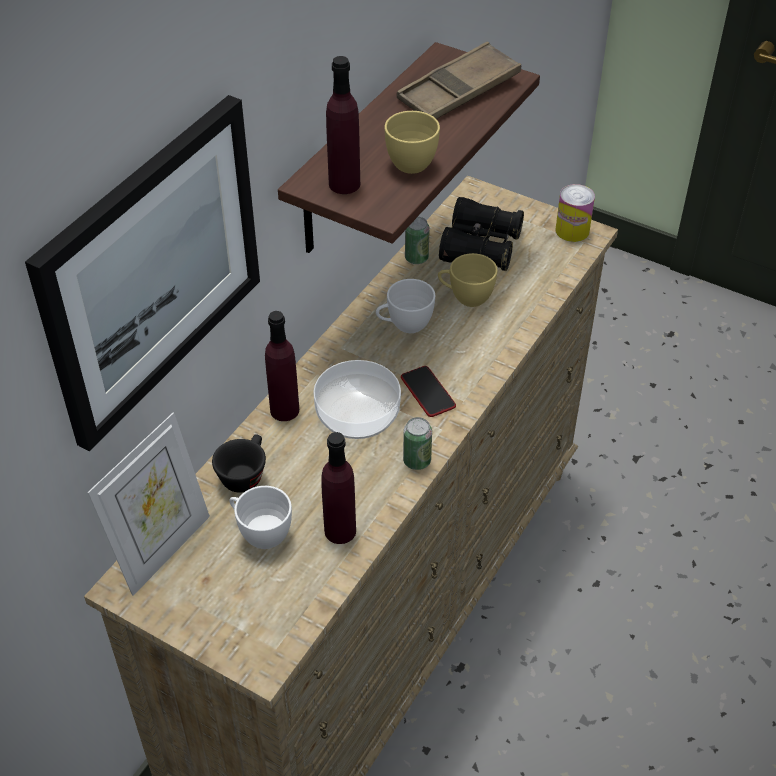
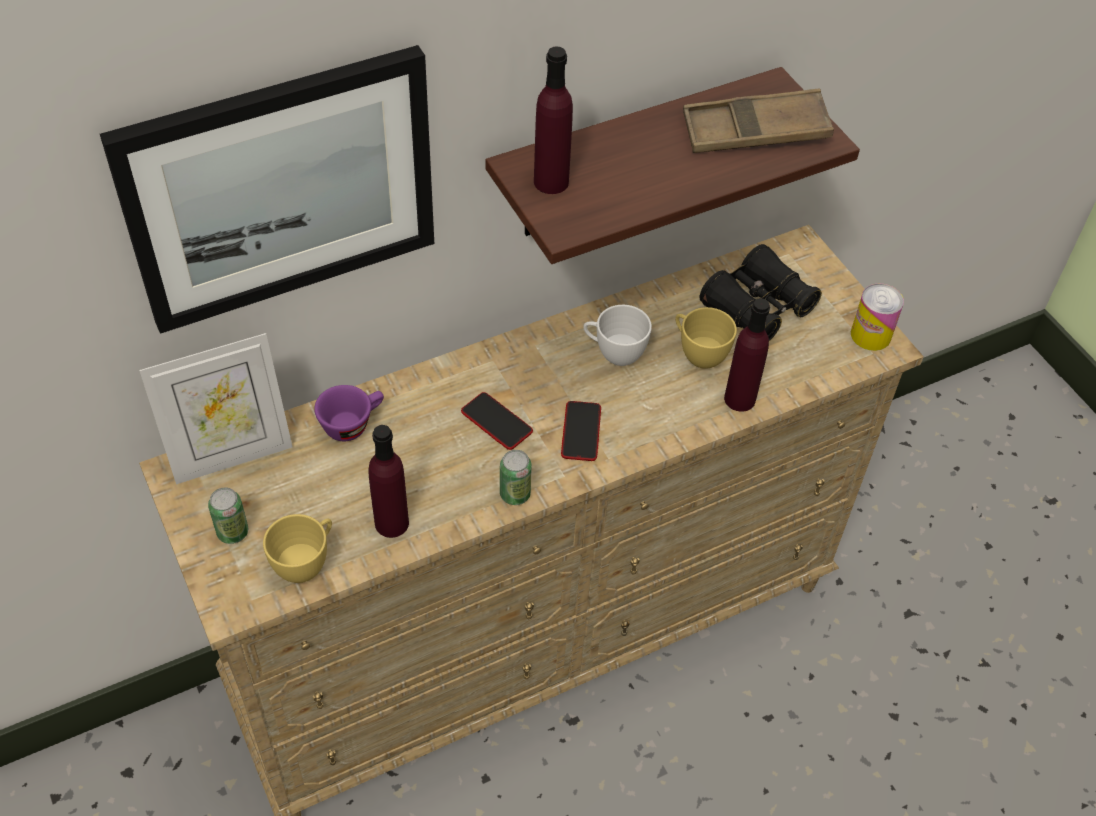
camera: 30 degrees right, 5 degrees up
black cup [212,434,266,493] -> purple cup [314,385,384,441]
white cup [229,486,292,549] -> none
purple bottle [265,311,299,421] -> purple bottle moved to [724,298,770,412]
bowl [313,360,401,439] -> phone [461,392,533,450]
yellow cup [384,111,440,174] -> yellow cup moved to [263,514,332,583]
can [405,217,430,264] -> can moved to [208,487,248,544]

